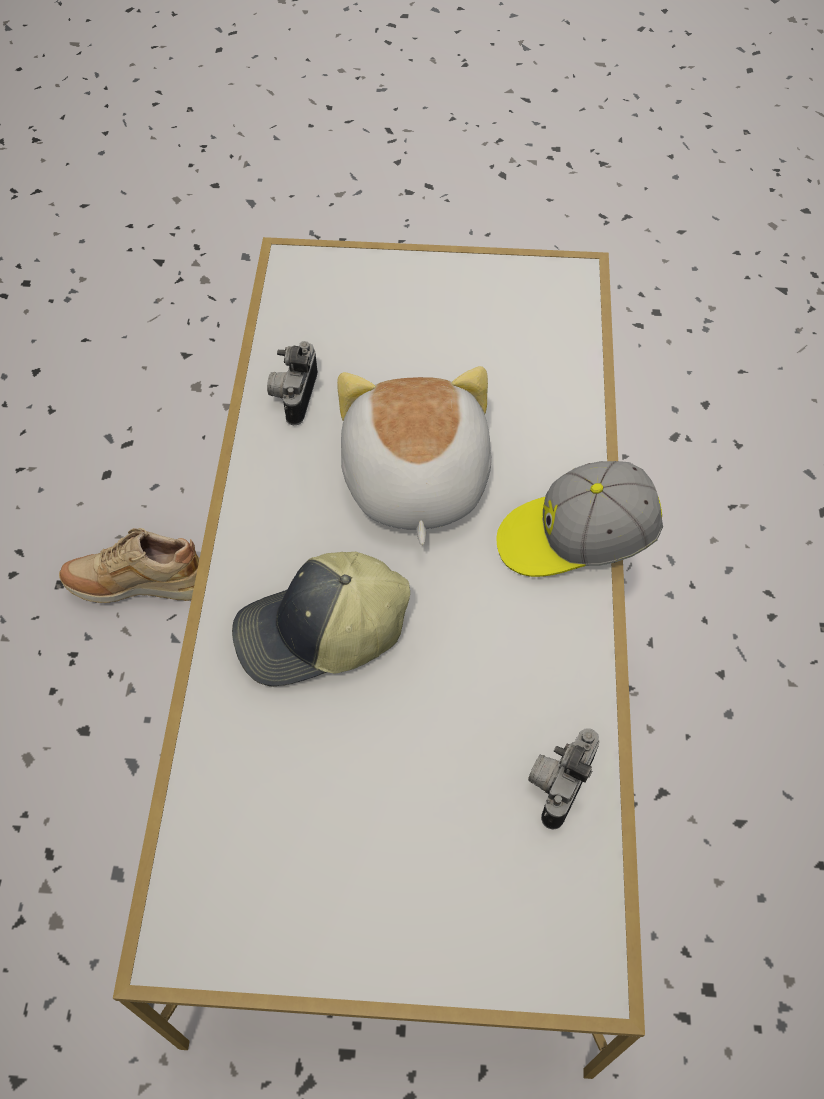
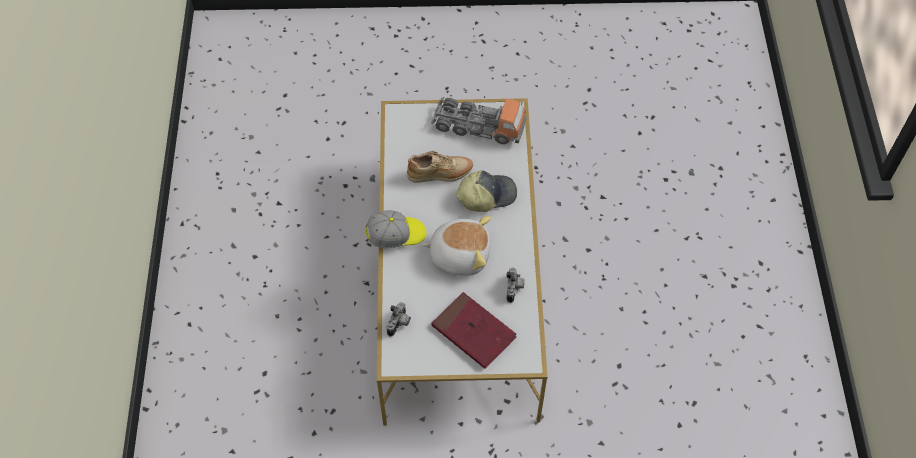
camera: 175 degrees right, 0 degrees up
beige shoe [59,528,200,603] -> beige shoe moved to [407,150,473,183]
plush toy [337,366,492,545] -> plush toy turned 75 degrees counterclockwise [422,216,492,276]
camera [528,728,599,830] -> camera moved to [386,302,411,337]
none -> toy truck [431,96,527,144]
none -> red book [431,292,516,369]

